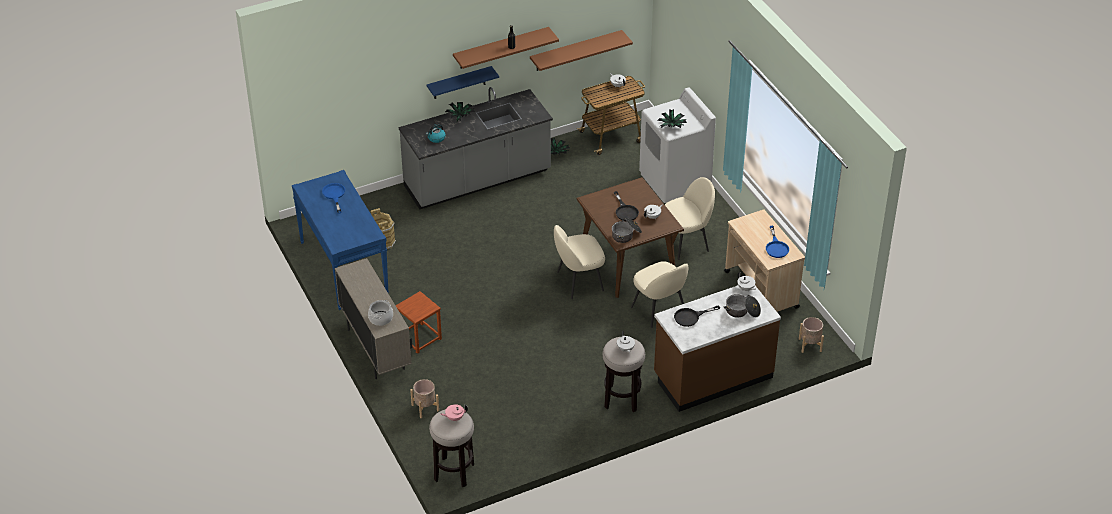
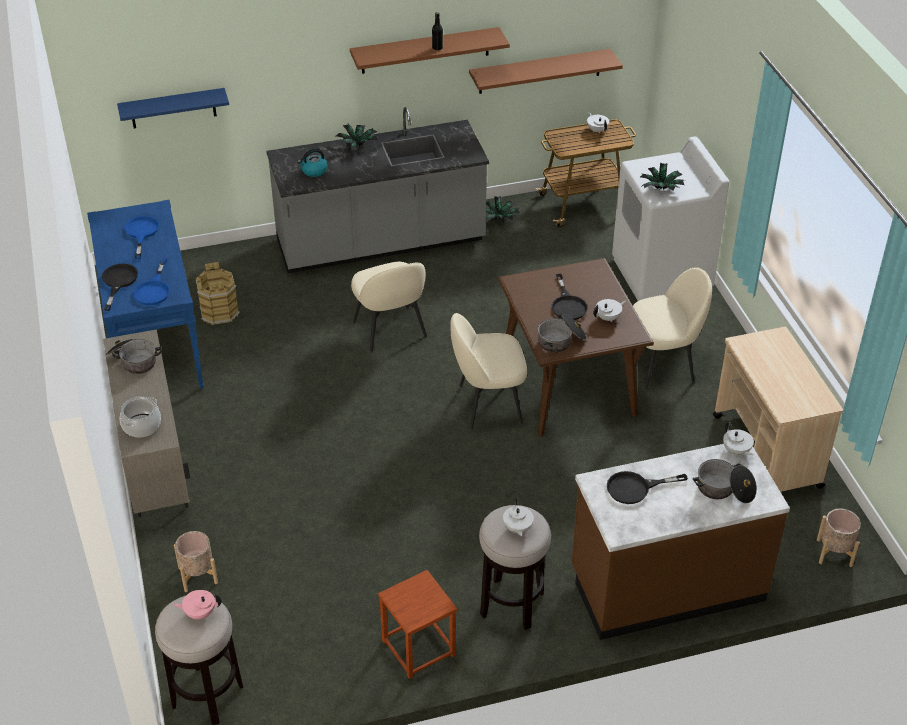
camera: 10 degrees right, 0 degrees up
brown stool [395,291,442,354] -> brown stool moved to [378,570,457,679]
blue shelf [426,66,499,99] -> blue shelf moved to [117,88,229,128]
beige chair [631,261,688,328] -> beige chair moved to [351,262,427,352]
blue frying pan [766,226,789,258] -> blue frying pan moved to [133,259,170,305]
none -> black frying pan [102,264,138,311]
none -> cooking pot [106,338,162,374]

